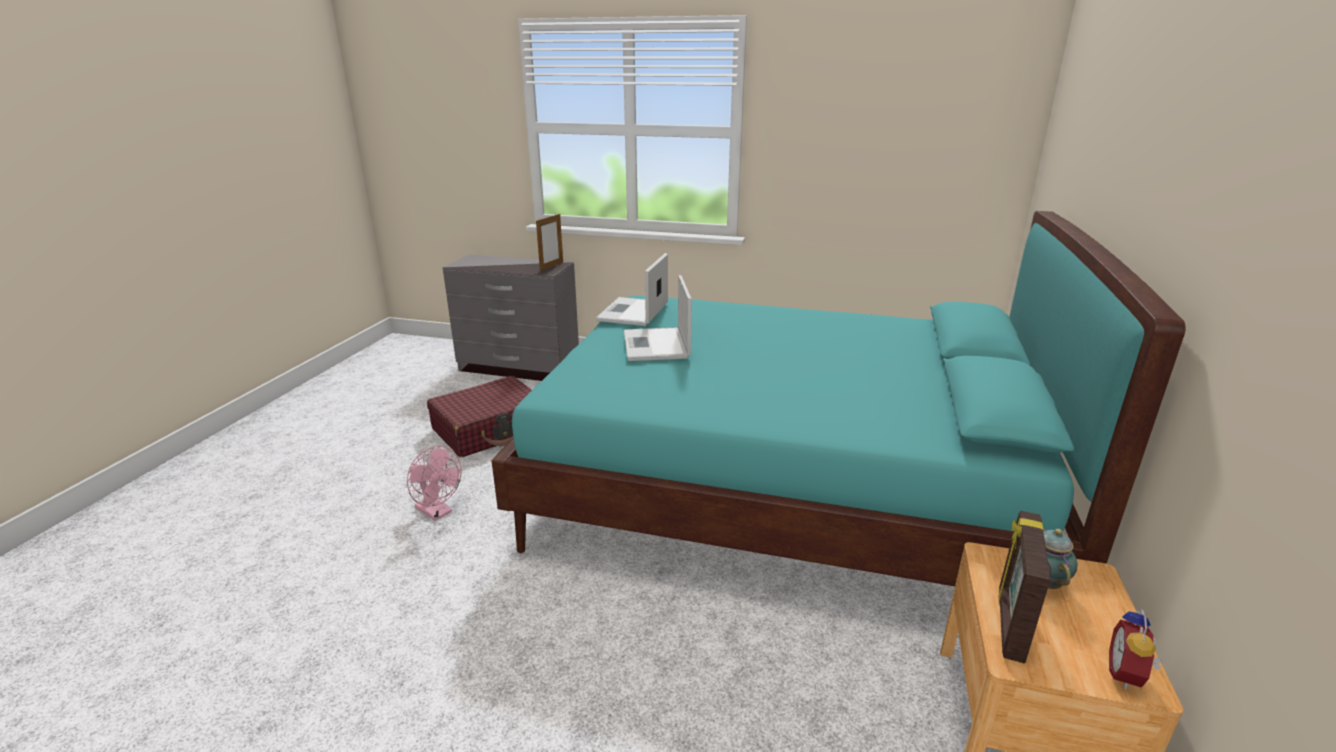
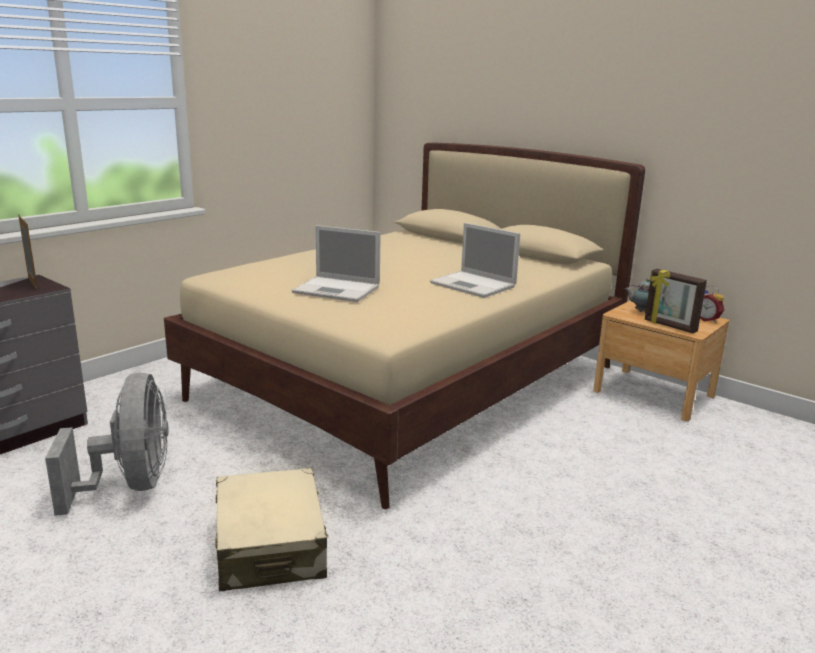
camera: 65 degrees left, 5 degrees down
pink fan [407,446,461,521] -> beige suitcase [215,468,328,591]
red suitcase [427,376,532,457] -> grey fan [45,373,169,516]
turquoise bed [491,211,1186,586] -> beige bed [164,142,645,509]
laptop [596,253,668,326] -> laptop moved to [430,223,520,298]

